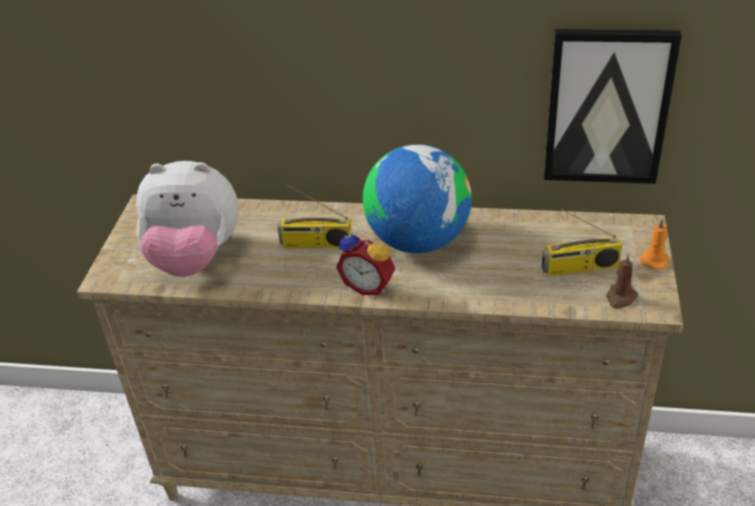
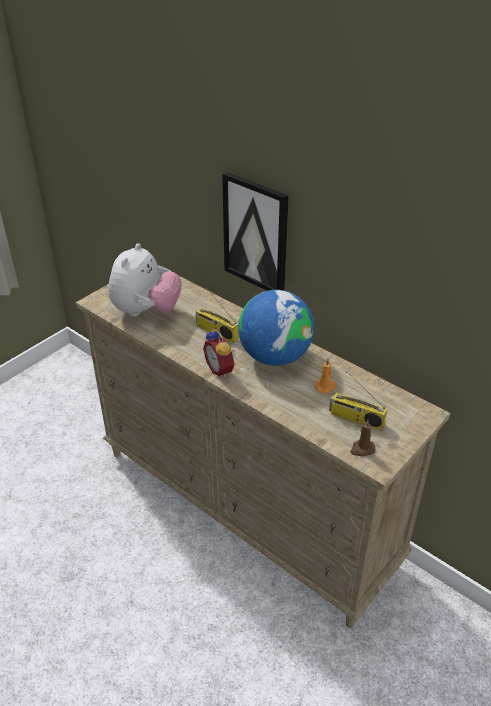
camera: 30 degrees right, 0 degrees up
plush toy [136,161,239,277] -> plush toy turned 105 degrees counterclockwise [109,243,182,317]
picture [544,29,682,184] -> picture moved to [222,172,289,291]
orange candle [639,218,669,270] -> orange candle moved to [314,358,337,393]

